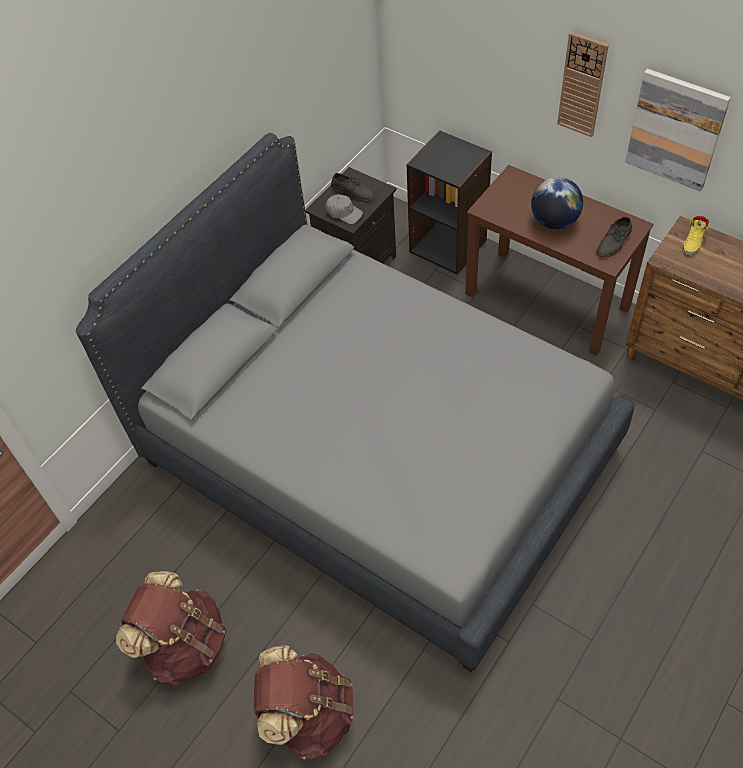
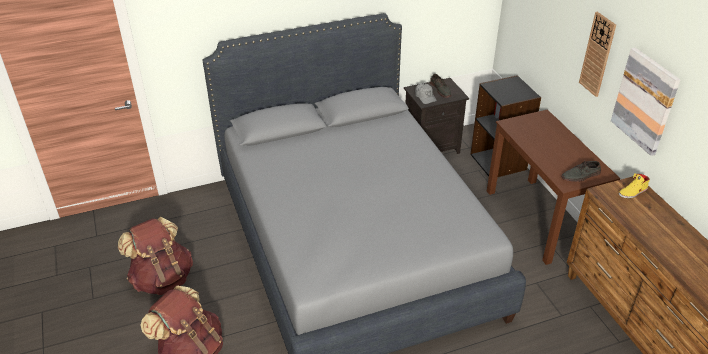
camera: 30 degrees right, 15 degrees down
globe [531,177,583,229] -> none

